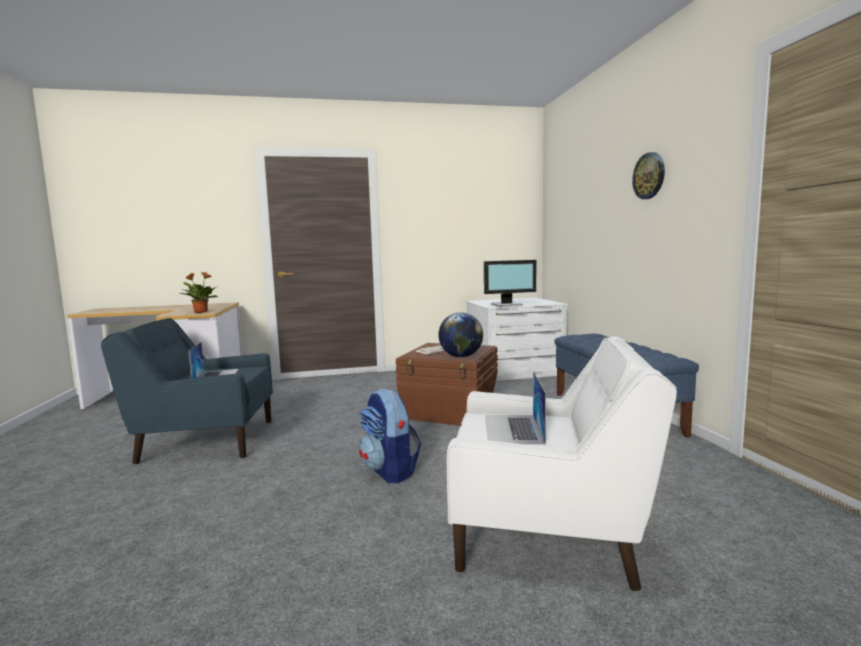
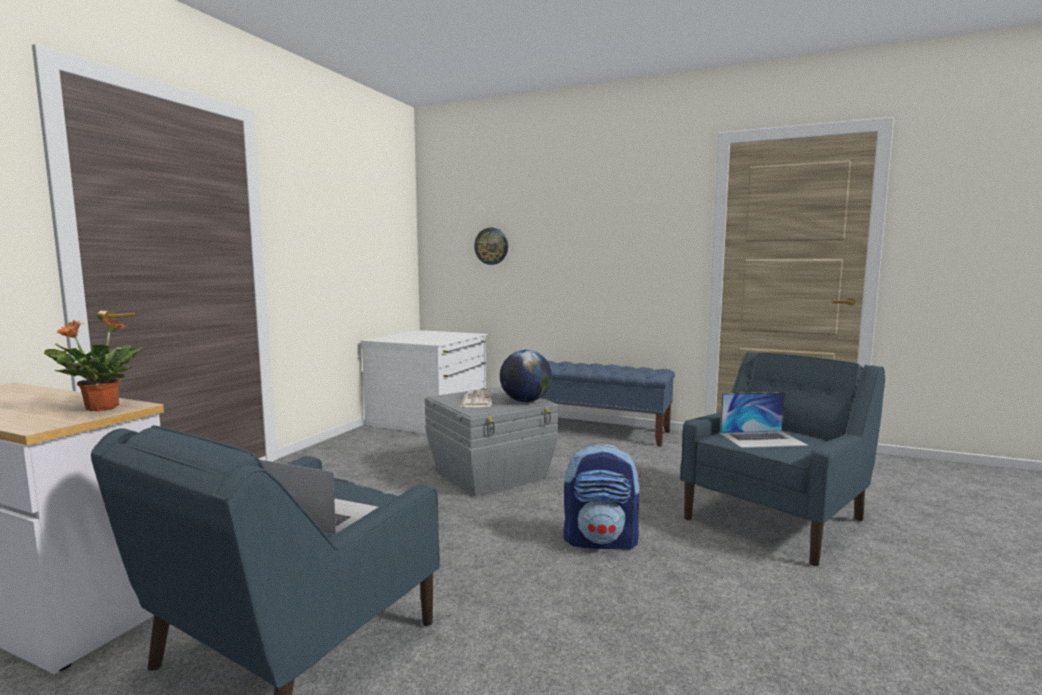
camera: 55 degrees left, 0 degrees up
brown storage box [396,343,498,426] -> grey storage box [425,387,558,496]
white armchair [447,336,677,592] -> blue armchair [680,352,885,566]
monitor [484,260,536,307] -> none
laptop [485,372,546,445] -> laptop turned 45 degrees counterclockwise [720,392,808,448]
wall clock [632,152,665,199] -> wall clock moved to [474,228,508,265]

